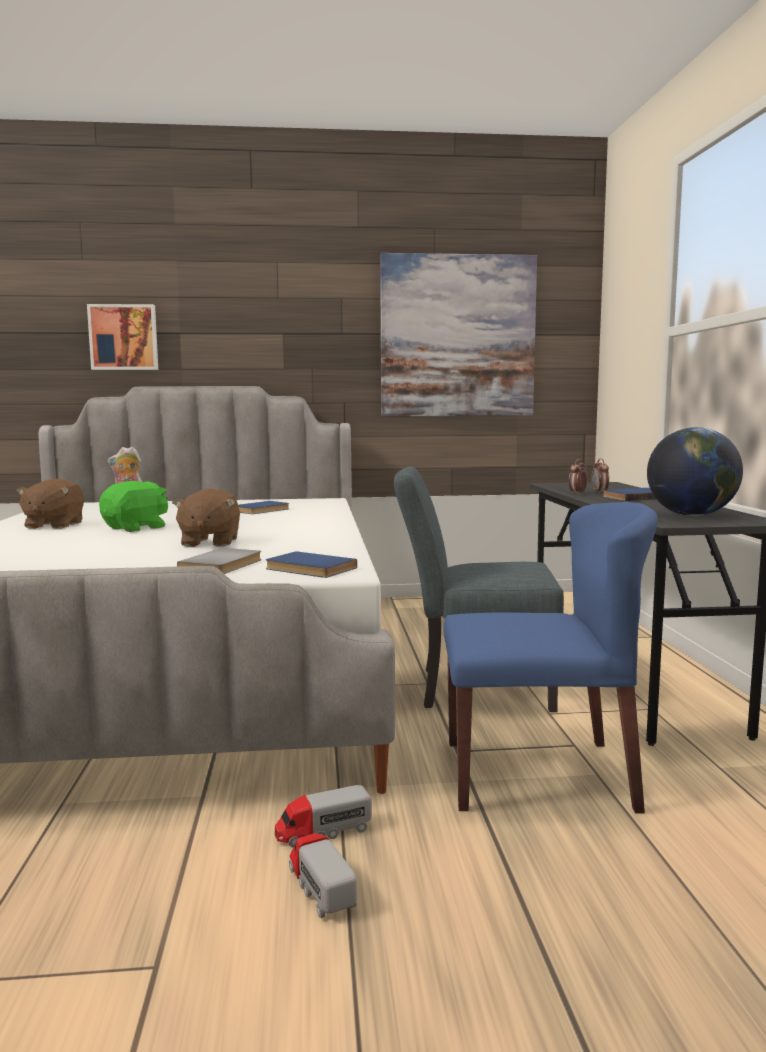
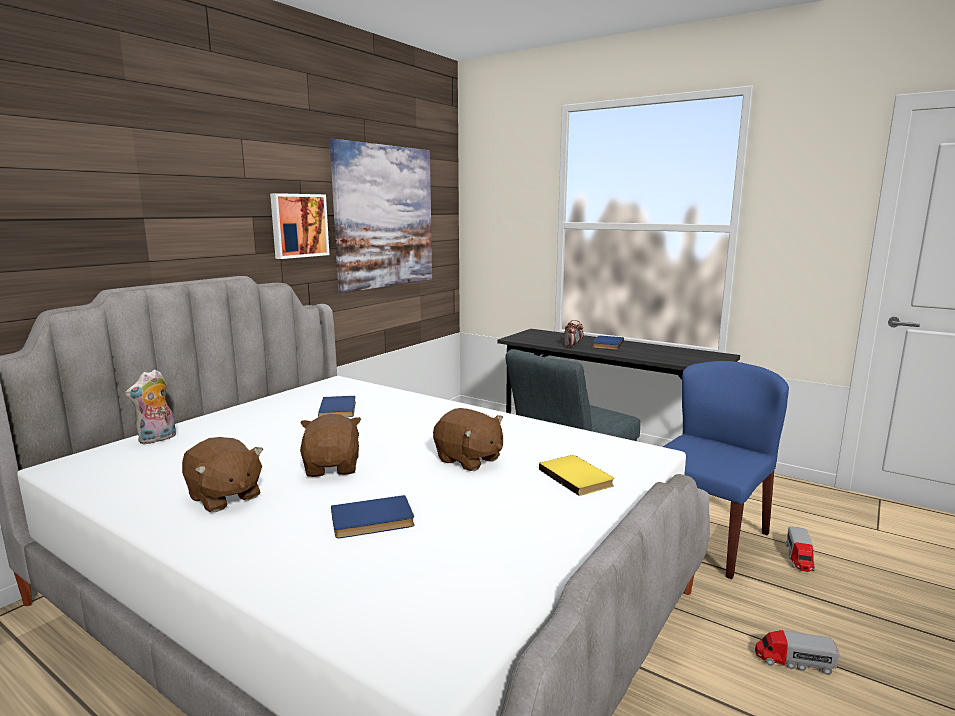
camera: 50 degrees left, 5 degrees up
picture [87,304,158,370] -> picture moved to [270,193,329,259]
green plush toy [99,481,168,532] -> brown plush toy [300,414,361,477]
grey book [177,548,261,574] -> yellow book [539,455,614,496]
blue book [266,551,357,578] -> blue book moved to [331,495,414,538]
toy truck [275,785,372,848] -> toy truck moved to [786,526,815,572]
globe [647,427,743,516] -> none

